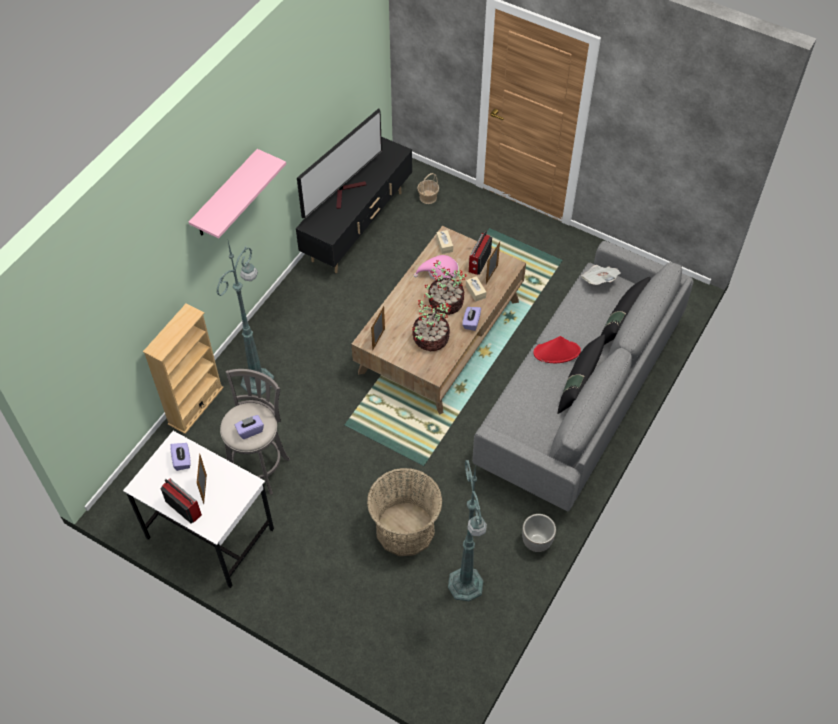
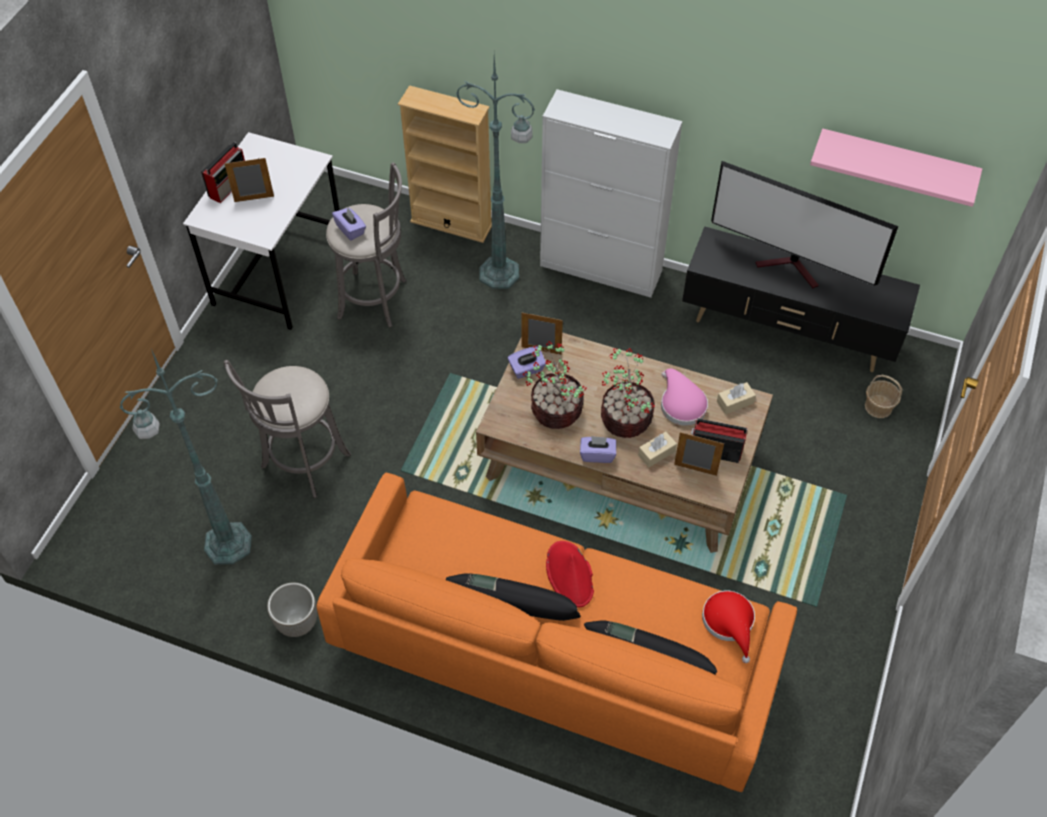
camera: 80 degrees right, 0 degrees up
purple tissue box [170,443,191,471] -> purple tissue box moved to [508,346,546,379]
pink shelf [189,149,286,239] -> pink shelf moved to [810,129,982,207]
basket [367,468,442,556] -> grey stool [224,360,351,498]
grey sofa [472,241,694,512] -> orange sofa [317,473,797,792]
newspaper [581,265,621,285] -> red hat [702,591,755,663]
none -> white cabinet [540,89,682,298]

